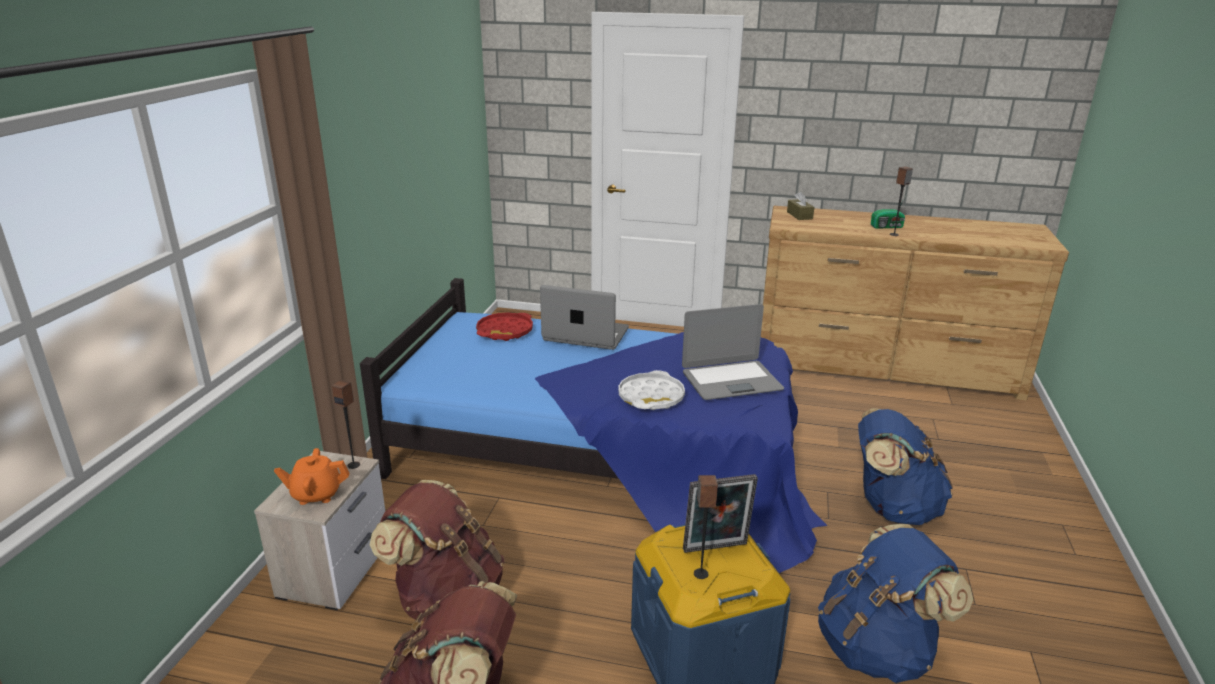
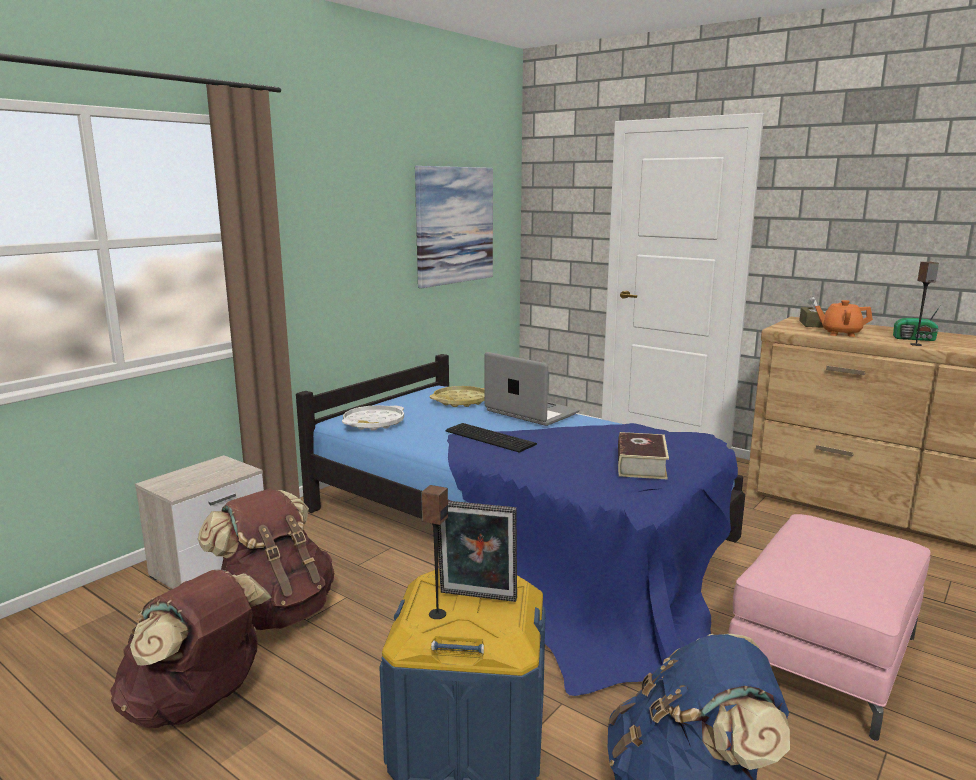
camera: 25 degrees right, 10 degrees down
orange teapot [274,448,350,505] -> orange teapot moved to [815,300,873,337]
speaker [332,380,360,469] -> none
red tray [476,313,533,341] -> yellow tray [429,386,485,407]
white tray [618,370,685,410] -> white tray moved to [342,405,404,431]
laptop [682,304,784,400] -> book [618,432,669,480]
blue backpack [858,408,953,525] -> pink ottoman [728,514,931,741]
none -> picture [415,166,493,288]
none -> keyboard [446,423,537,453]

